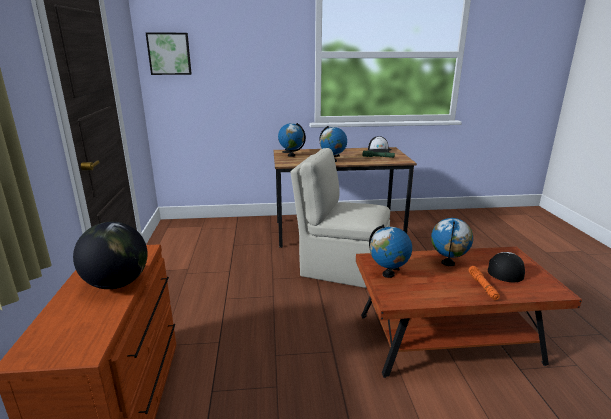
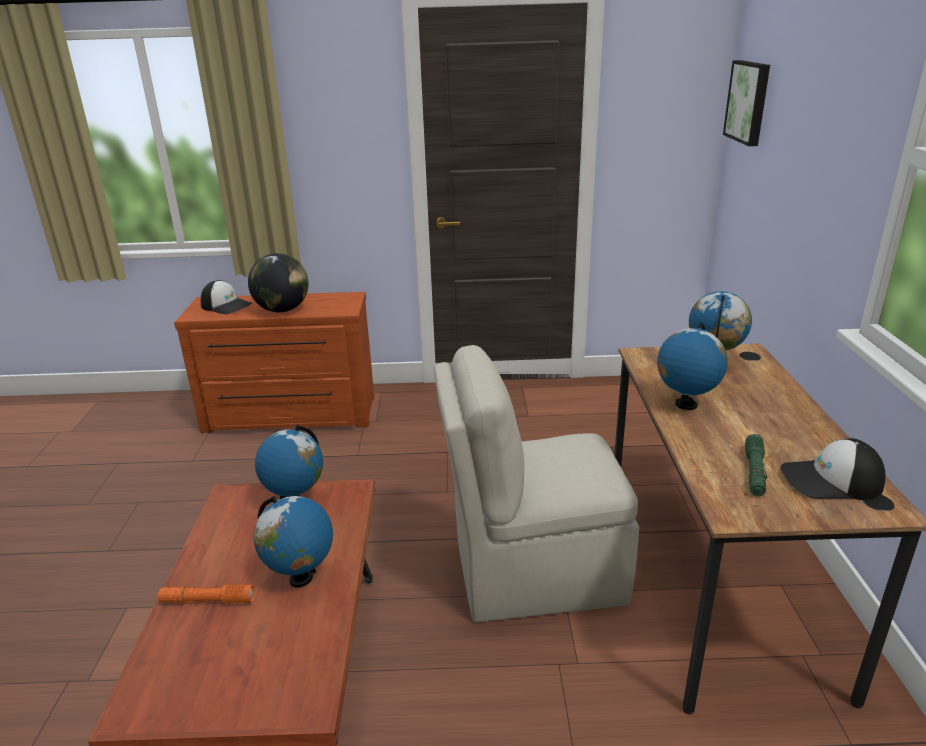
camera: 95 degrees right, 5 degrees up
beige chair [290,148,390,288] -> beige chair turned 120 degrees counterclockwise [434,345,639,622]
cap [488,252,525,282] -> cap moved to [201,280,252,314]

